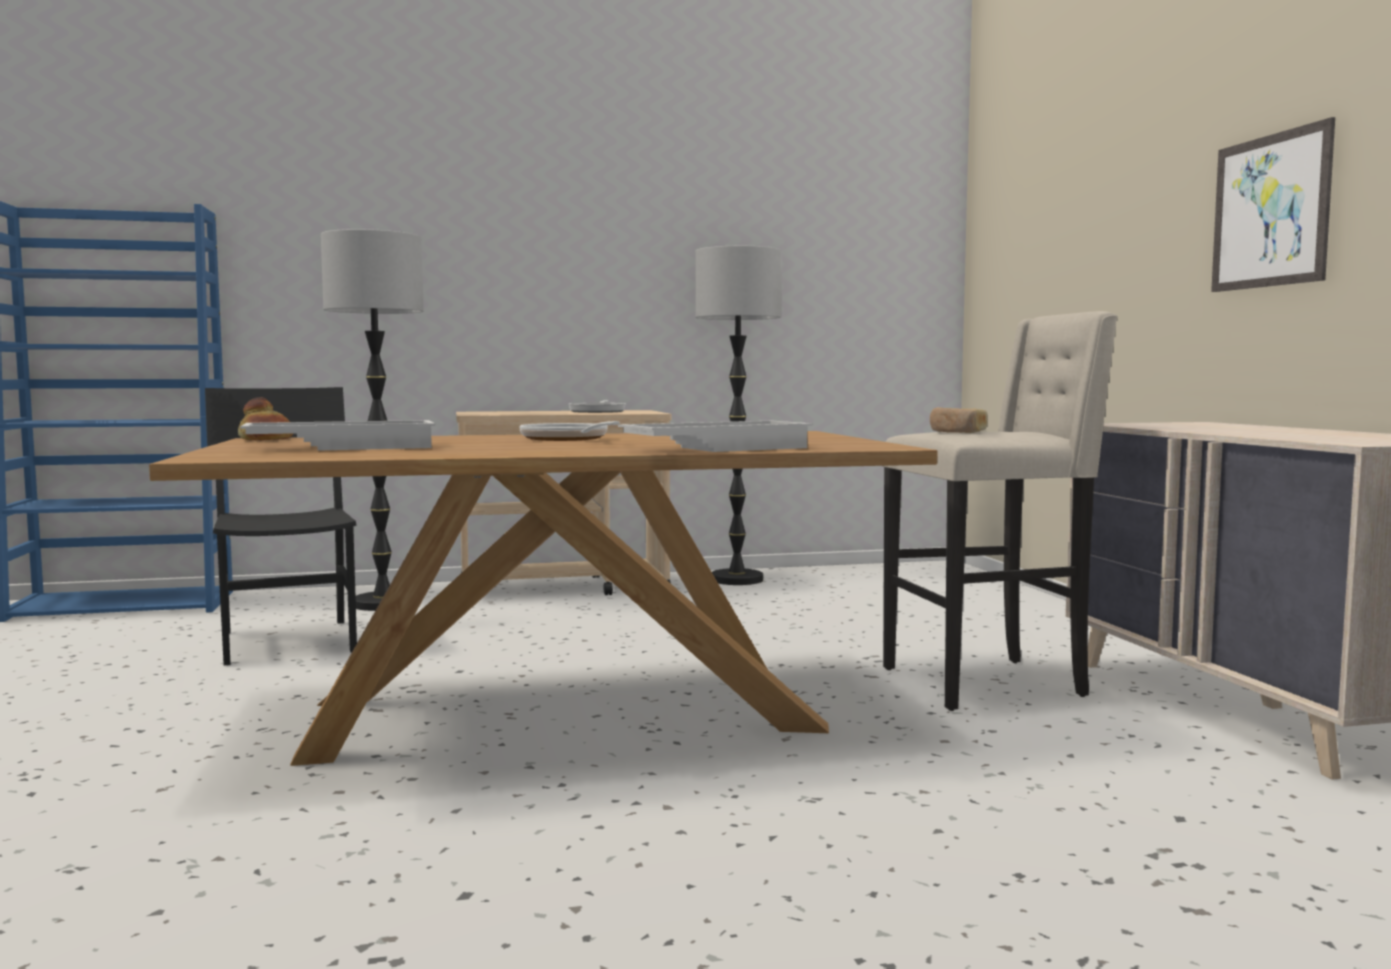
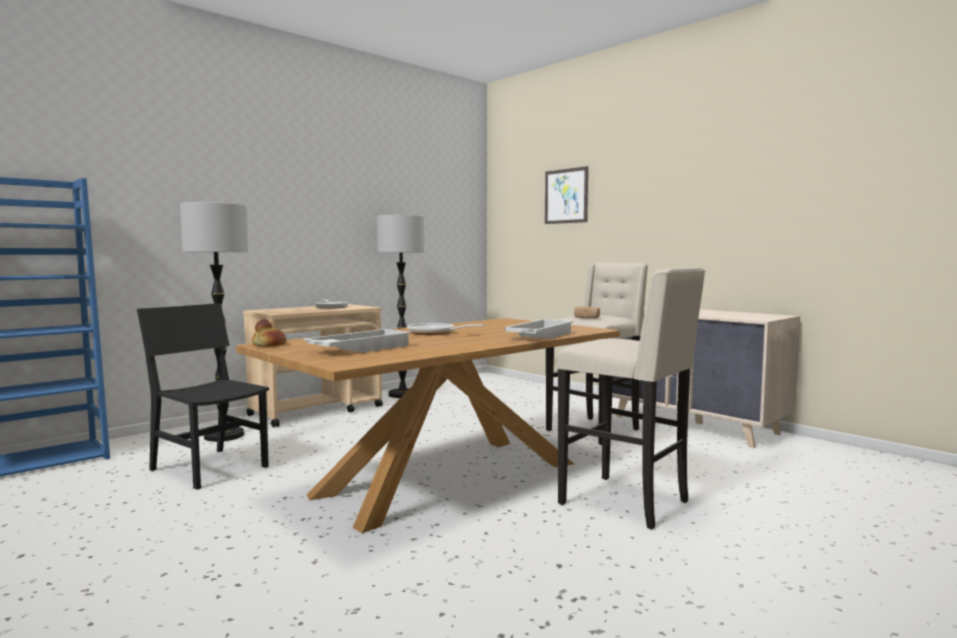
camera: 30 degrees left, 0 degrees up
picture [1211,117,1335,292] -> picture moved to [545,166,588,224]
none -> beige stool [557,267,706,530]

